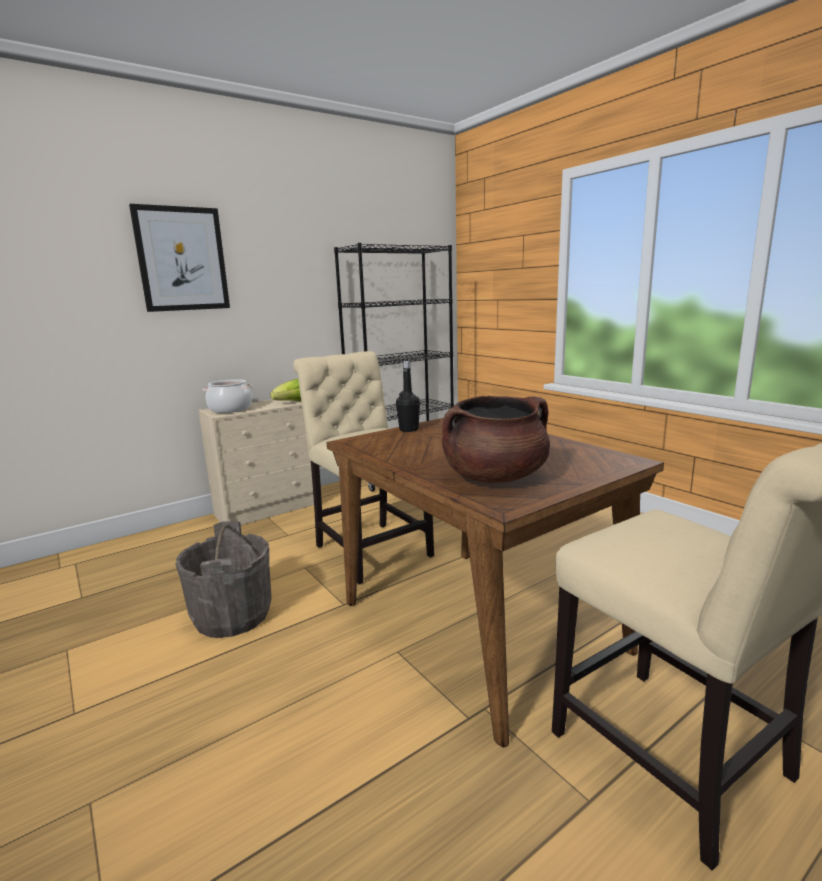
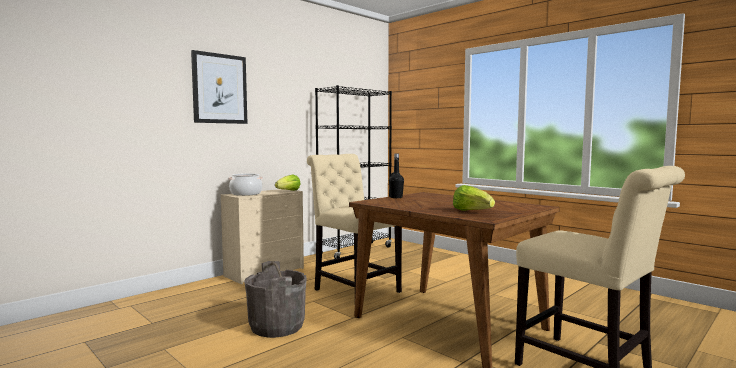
camera: 10 degrees left, 10 degrees down
brown cooking pot [442,396,550,483] -> lettuce [453,185,495,211]

